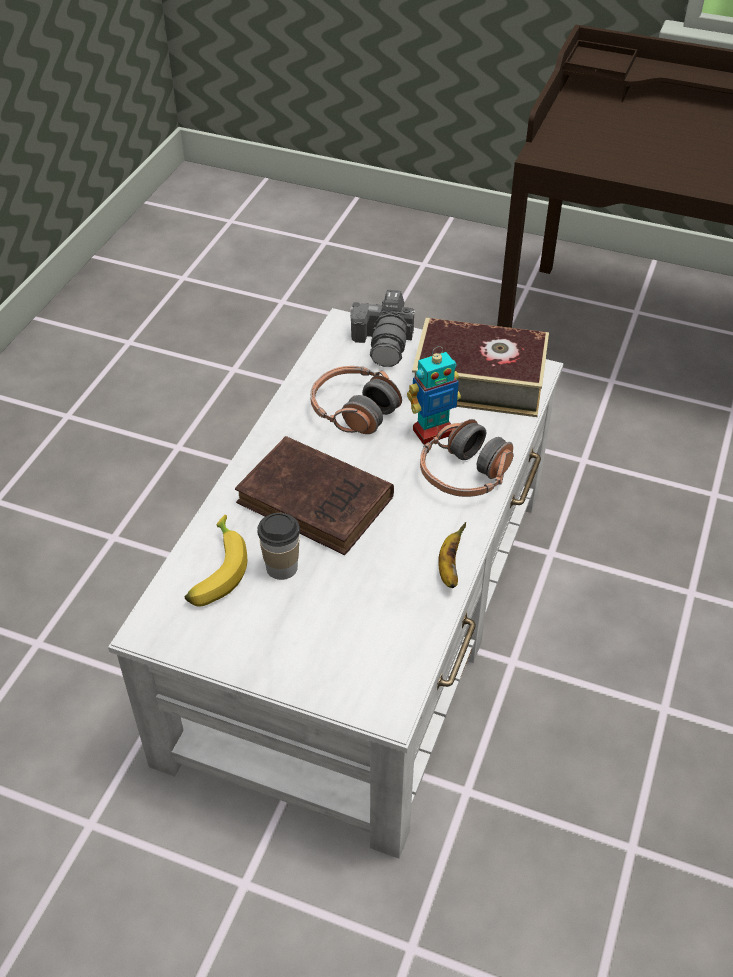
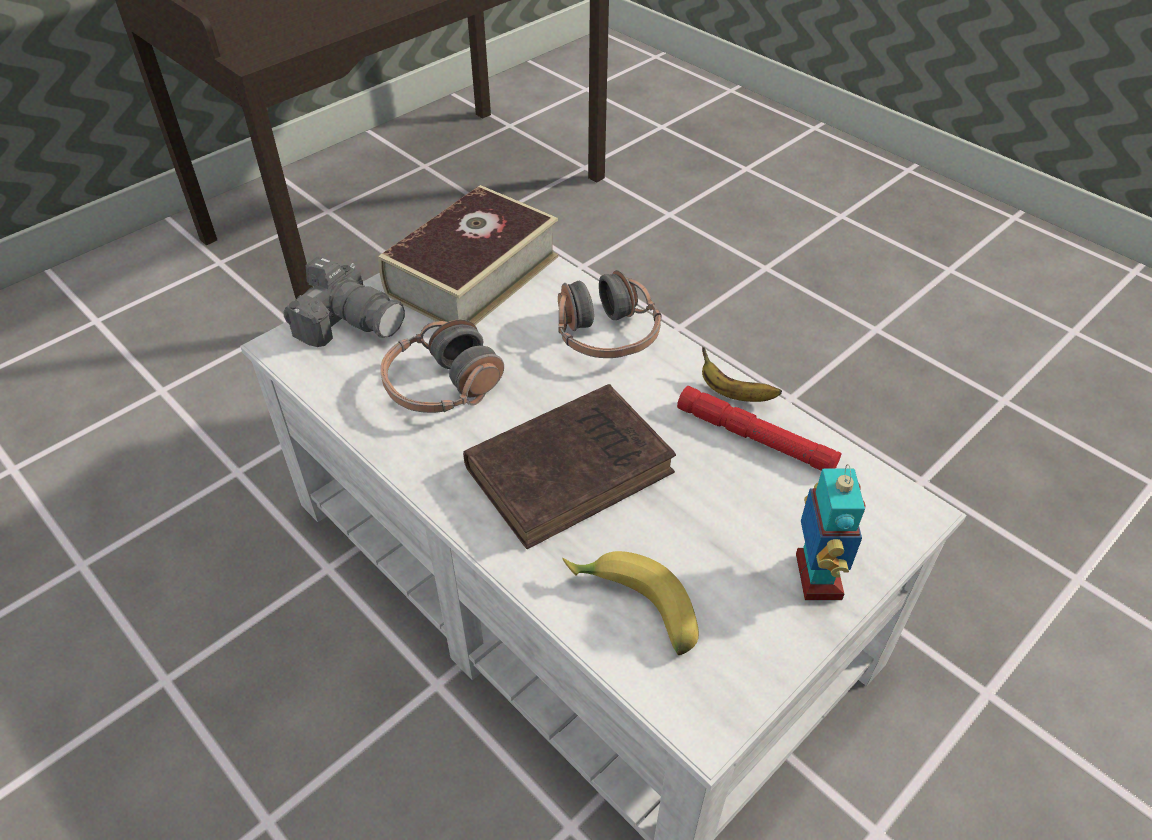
camera: 65 degrees left, 0 degrees up
cup [258,513,300,580] -> none
toy robot [407,346,461,445] -> toy robot moved to [796,464,865,600]
none -> red flashlight [677,386,841,471]

